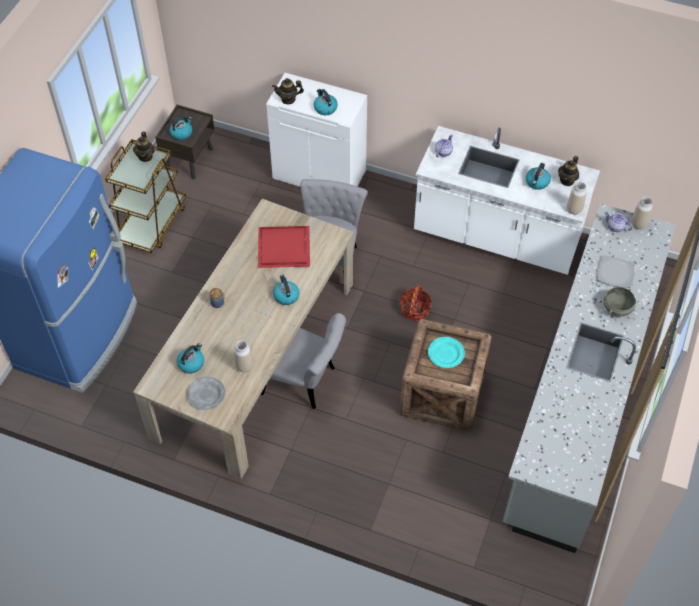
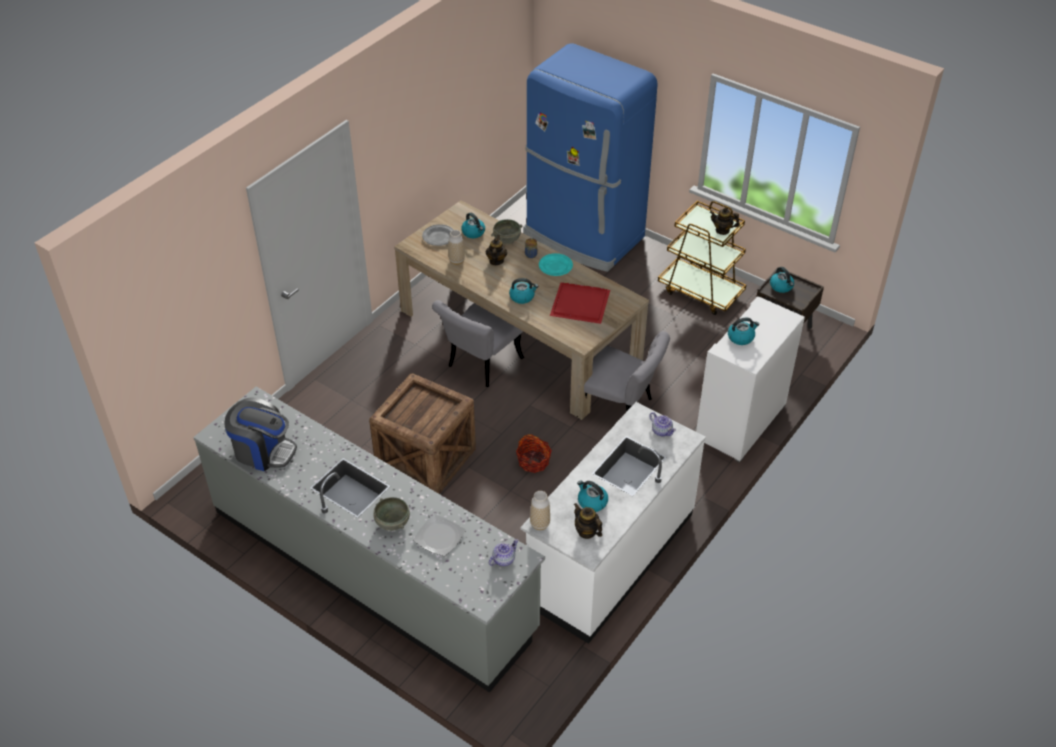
camera: 105 degrees right, 10 degrees down
teapot [272,78,304,105] -> teapot moved to [486,235,507,265]
turquoise plate [428,337,465,368] -> turquoise plate moved to [539,253,573,276]
vase [631,197,652,229] -> none
none -> coffee machine [224,397,297,471]
none -> grey bowl [491,219,522,245]

